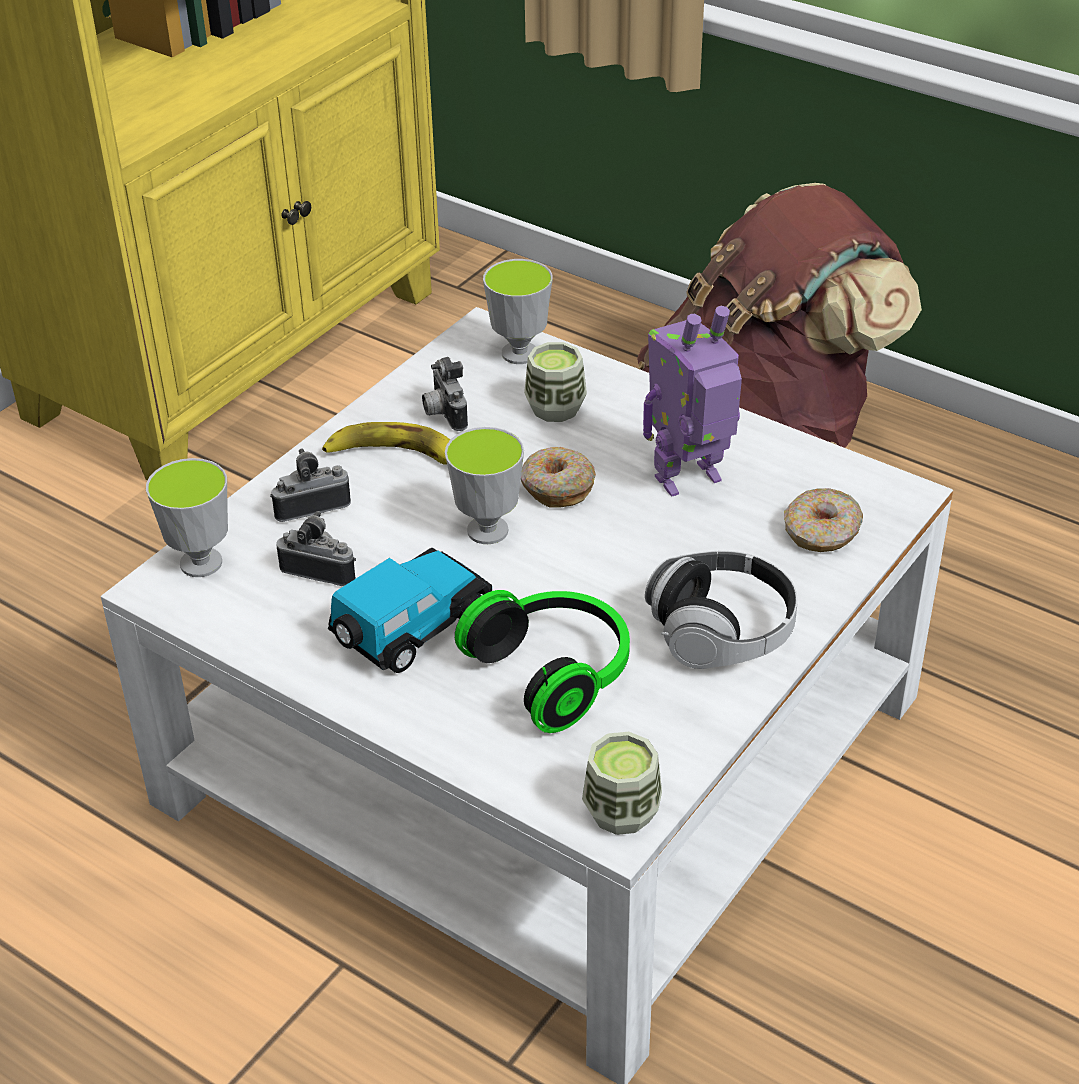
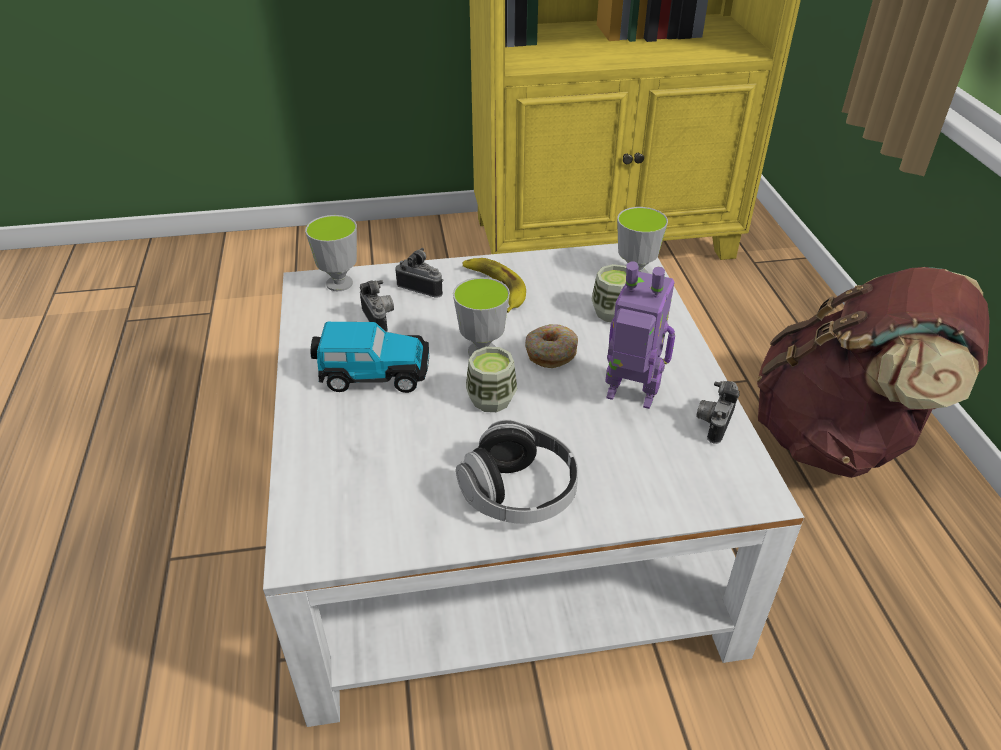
camera: 45 degrees right, 0 degrees up
camera [422,357,468,431] -> camera moved to [696,381,740,444]
headphones [455,590,630,733] -> none
cup [582,732,662,835] -> cup moved to [466,347,517,412]
donut [784,488,863,552] -> none

